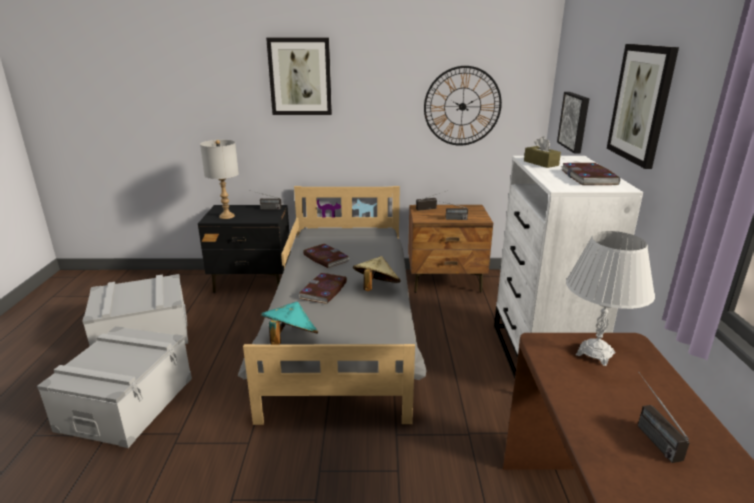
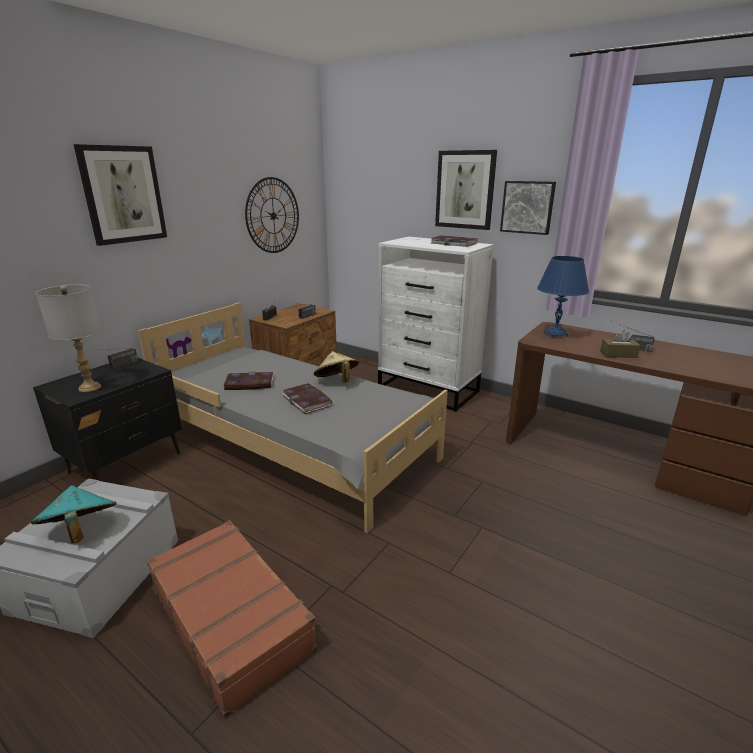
camera: 55 degrees left, 0 degrees up
grey storage box [37,326,192,448] -> brown suitcase [146,520,317,718]
turquoise hat [261,302,318,344] -> turquoise hat moved to [31,485,116,543]
brown tissue box [524,136,561,168] -> brown tissue box moved to [600,330,641,358]
picture [557,92,589,154] -> picture moved to [500,181,556,235]
white table lamp [566,231,655,366] -> blue table lamp [537,256,589,338]

